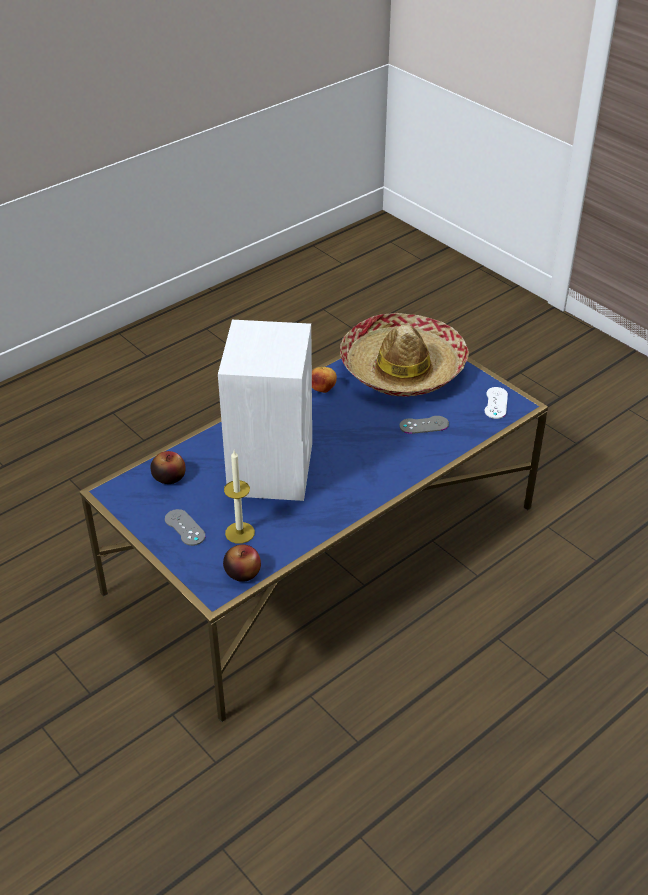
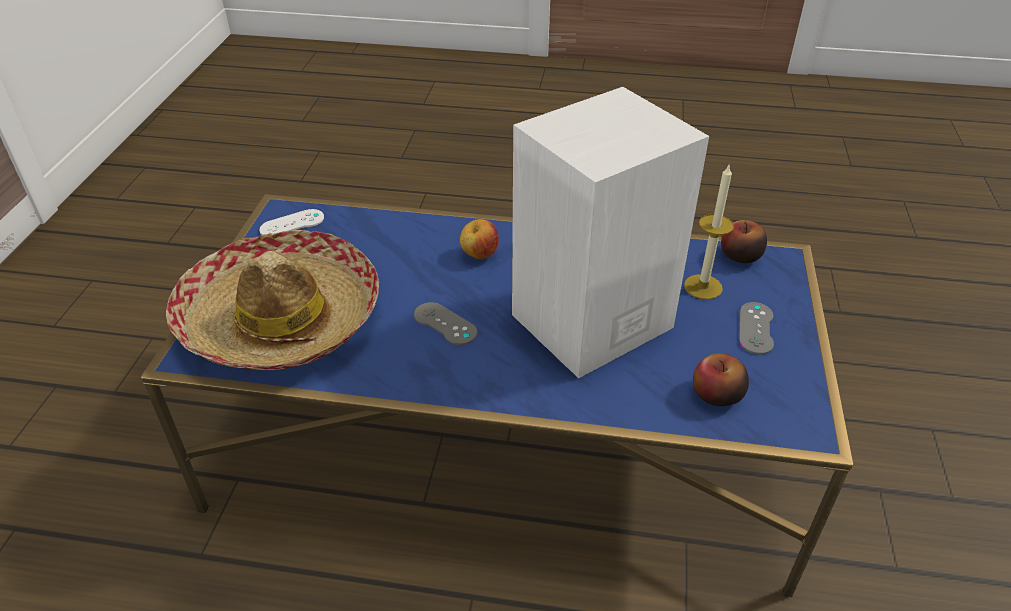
camera: 130 degrees left, 0 degrees up
apple [312,367,337,393] -> apple moved to [459,219,499,259]
grey game controller [399,416,449,434] -> grey game controller moved to [414,302,477,345]

